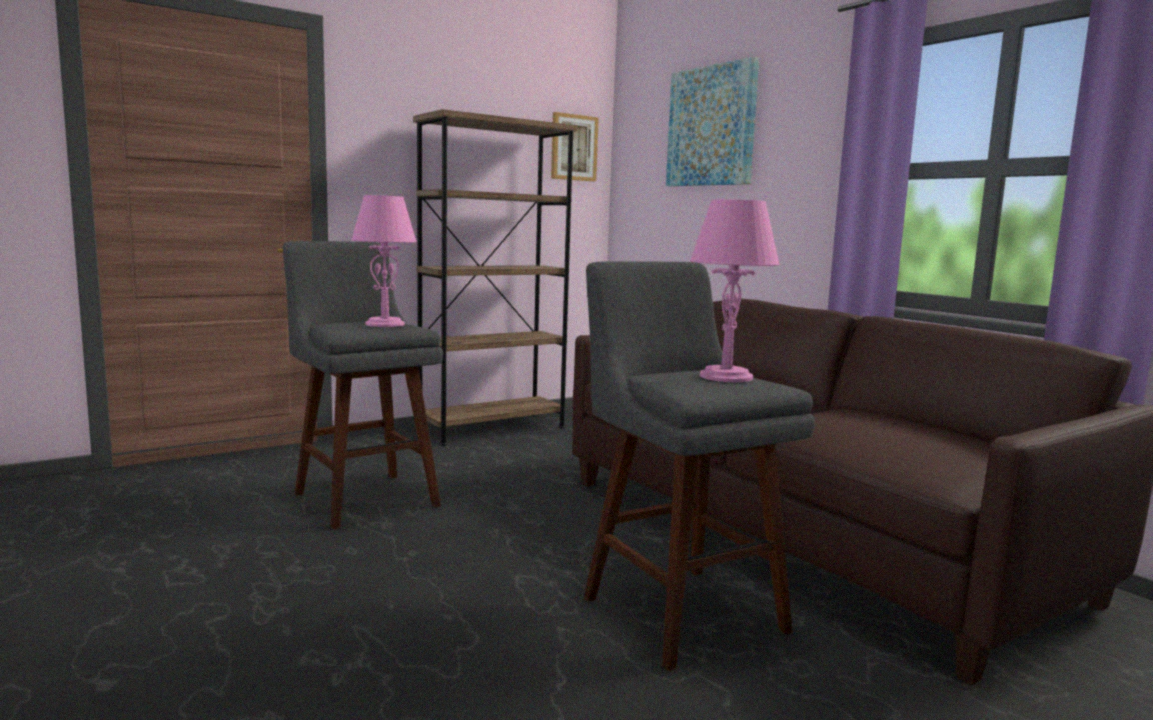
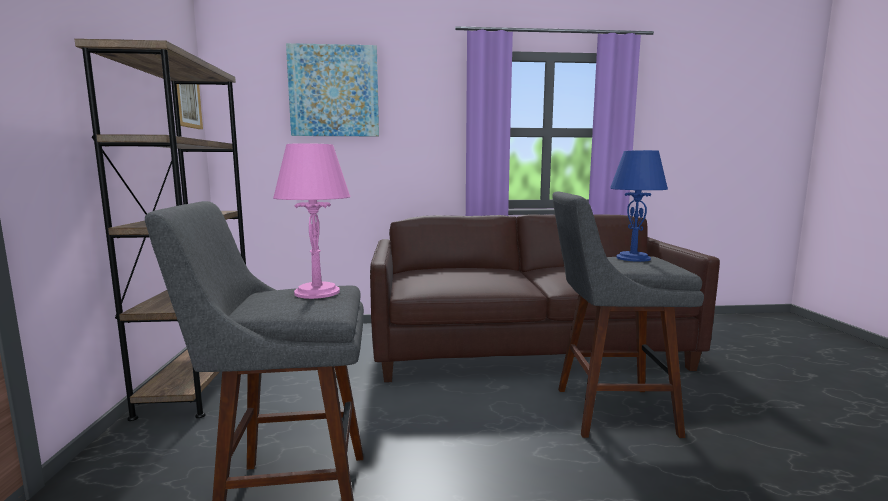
camera: 60 degrees left, 0 degrees up
pink table lamp [690,199,779,382] -> blue table lamp [610,150,668,262]

